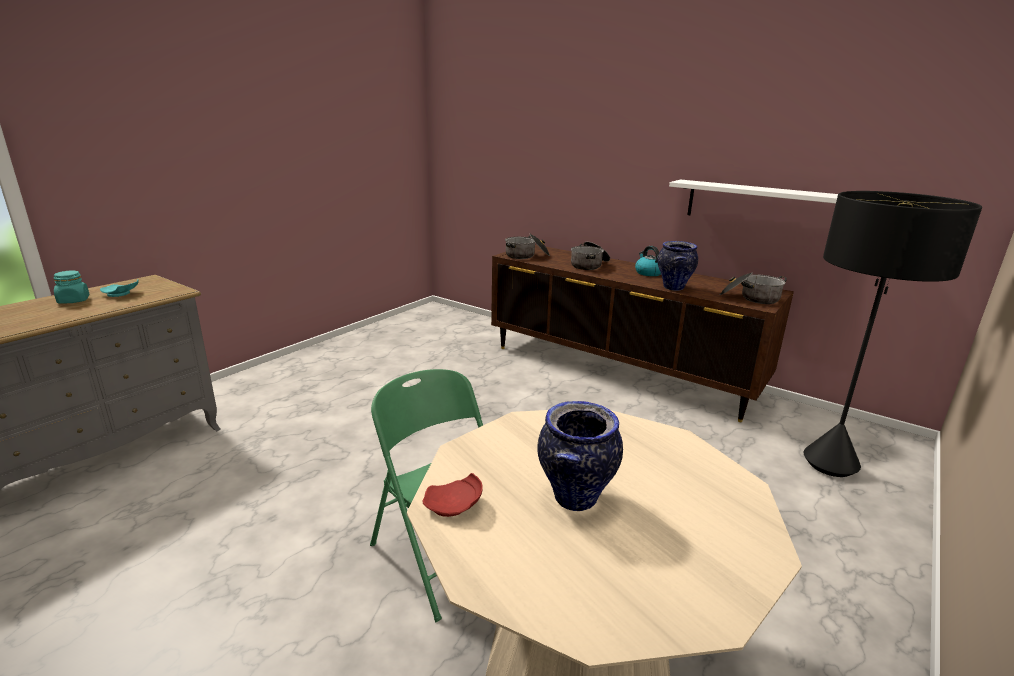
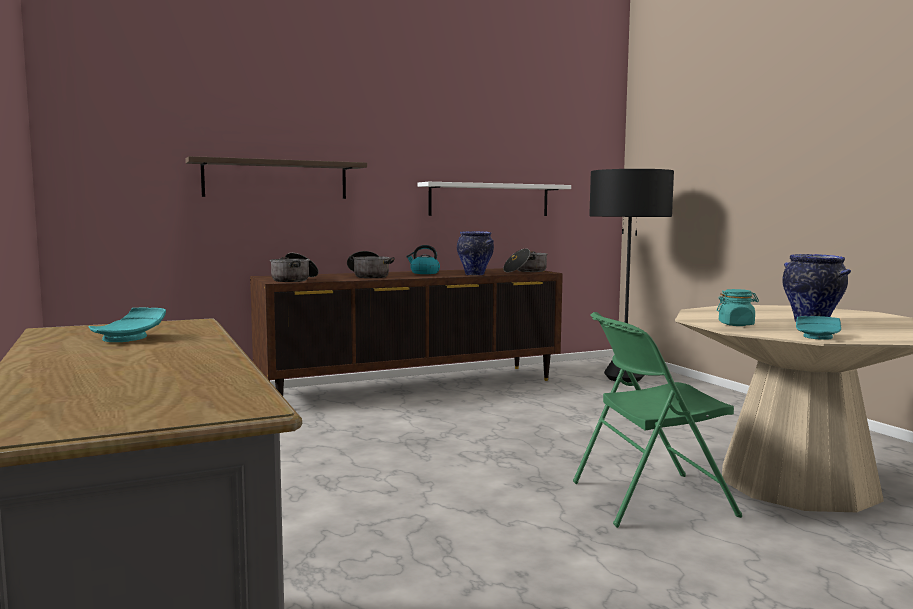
camera: 60 degrees left, 15 degrees down
turquoise jar [54,270,90,304] -> turquoise jar moved to [717,289,759,326]
red plate [422,473,483,517] -> turquoise plate [796,316,841,340]
none -> shelf [185,156,367,199]

